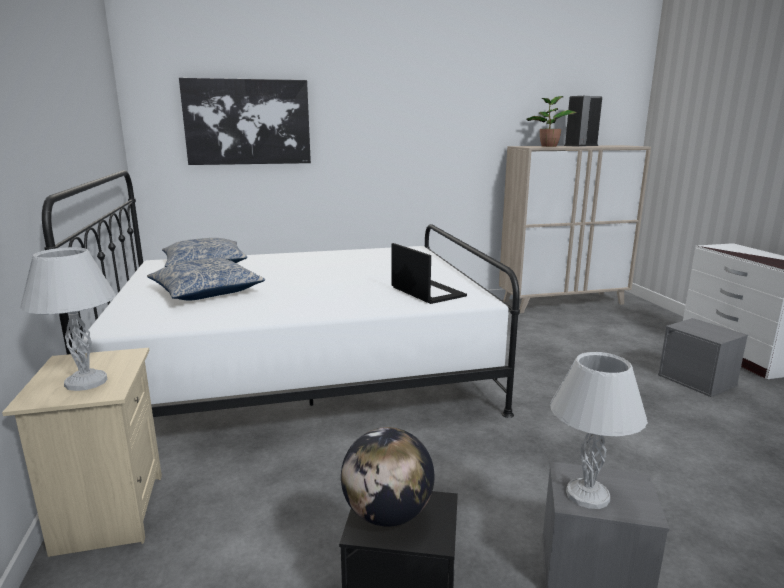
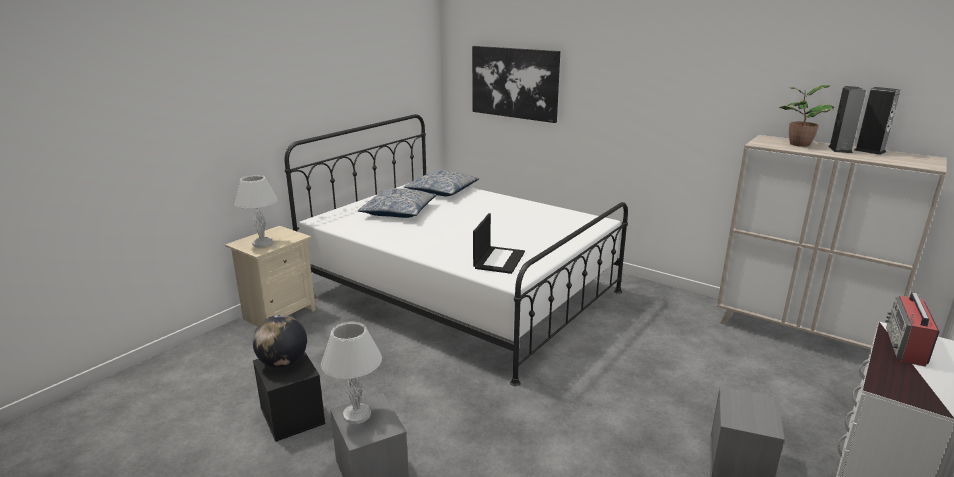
camera: 50 degrees right, 5 degrees up
none -> radio [885,293,940,367]

